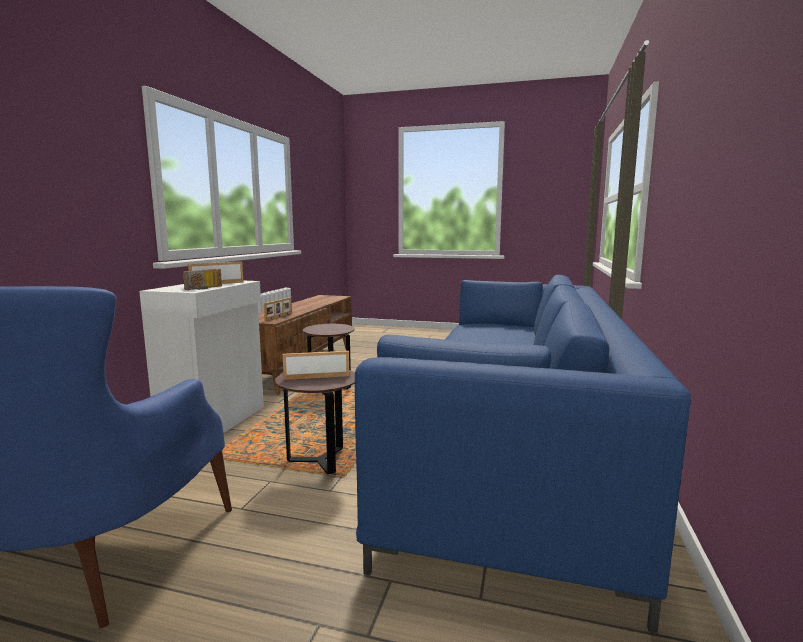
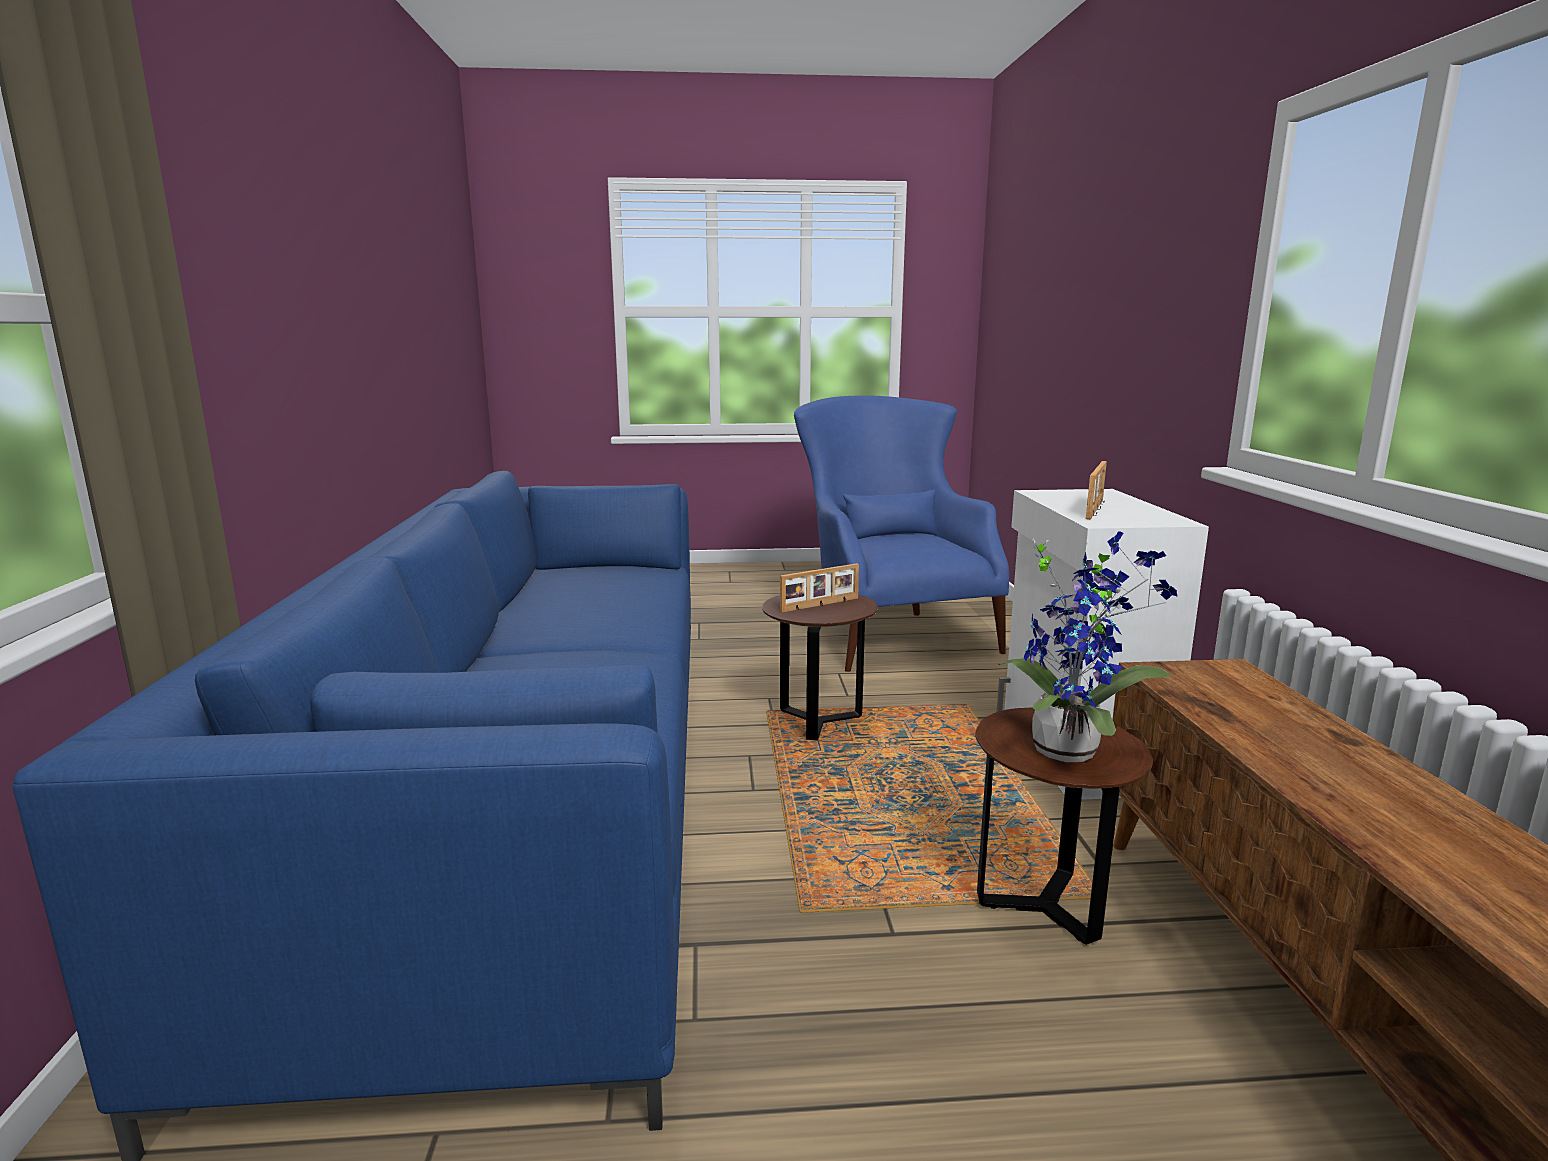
camera: 160 degrees right, 5 degrees up
radio [183,269,222,290] -> none
picture frame [264,297,292,321] -> none
none -> potted plant [998,531,1178,762]

